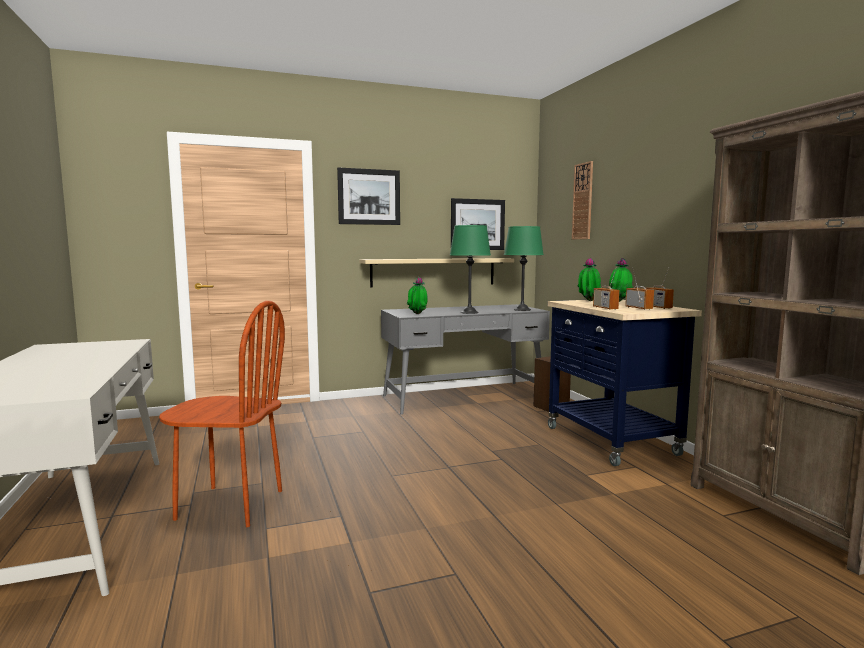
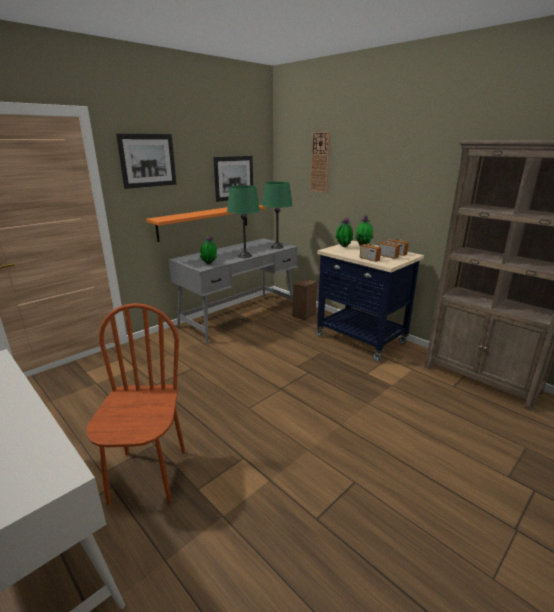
camera: 25 degrees left, 15 degrees up
brown chair [159,301,285,527] -> brown chair turned 75 degrees counterclockwise [86,303,185,505]
beige shelf [359,258,514,288] -> orange shelf [146,205,266,242]

